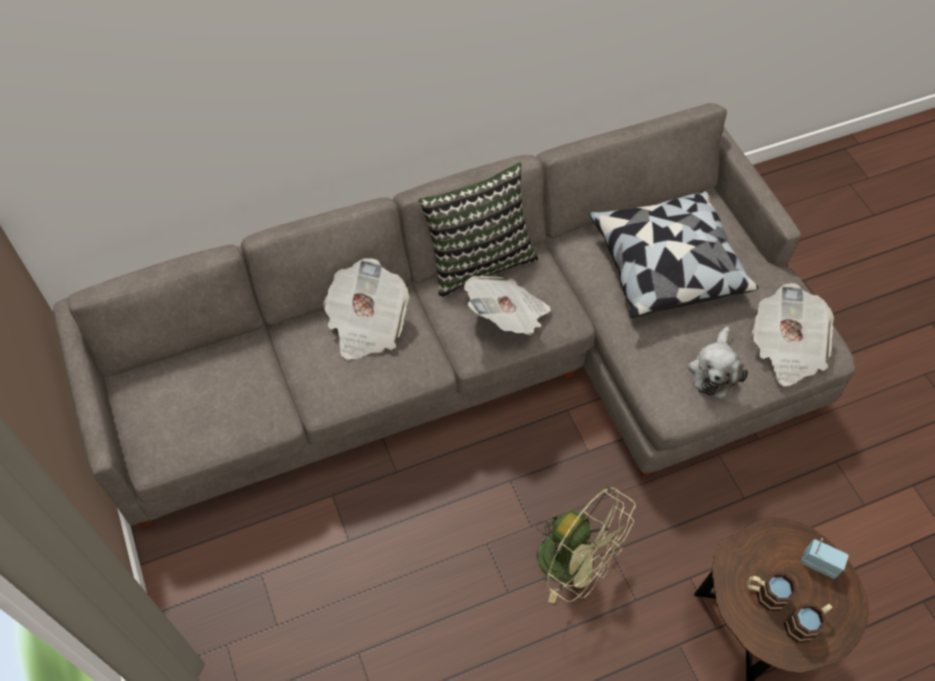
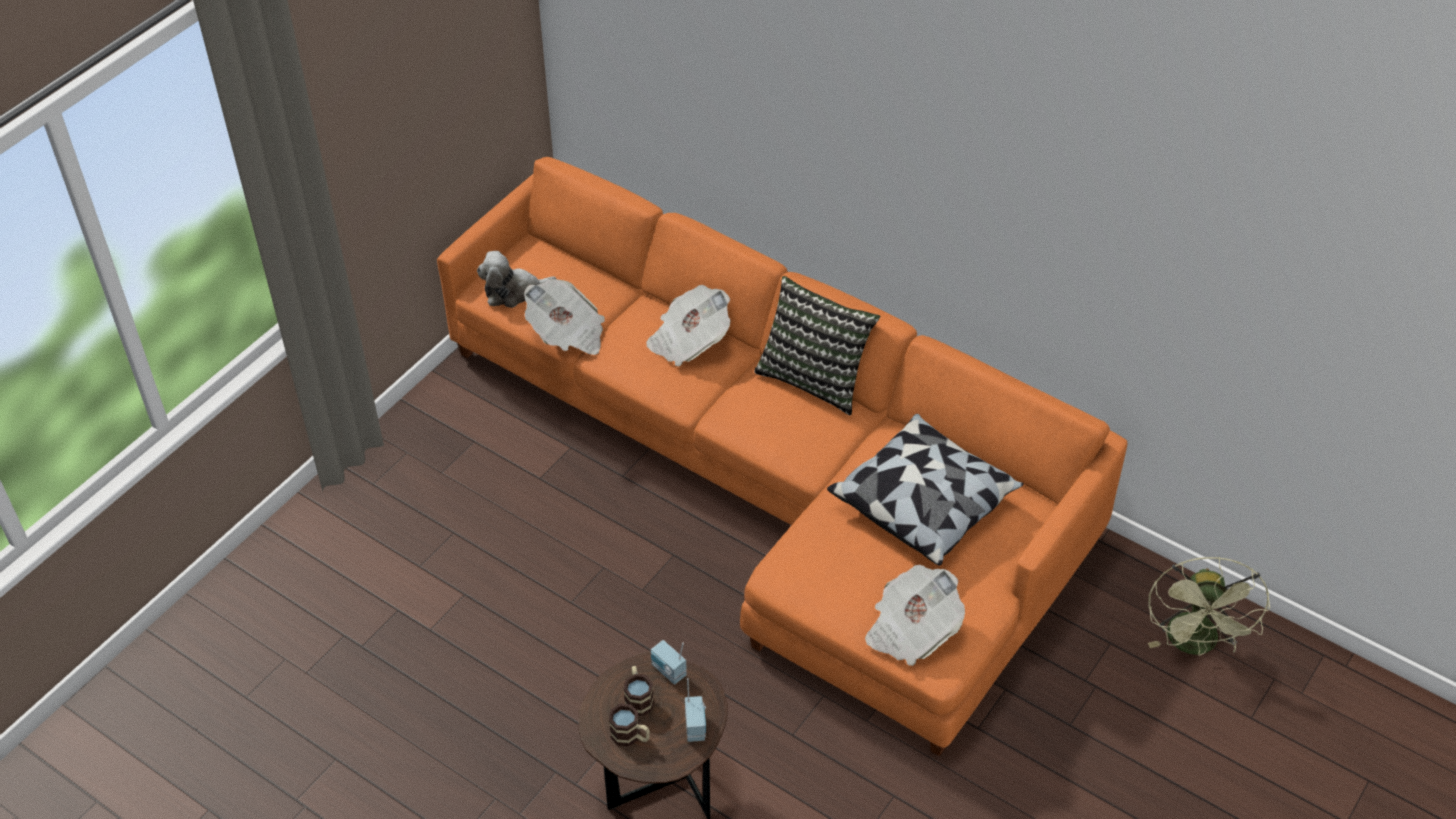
camera: 60 degrees right, 10 degrees down
grey sofa [53,103,855,528] -> orange sofa [437,157,1128,756]
newspaper [464,276,551,335] -> newspaper moved to [524,279,605,355]
green fan [536,487,636,604] -> green fan moved to [1148,557,1270,656]
plush toy [688,327,748,399] -> plush toy moved to [477,251,556,308]
none -> radio [651,640,687,685]

